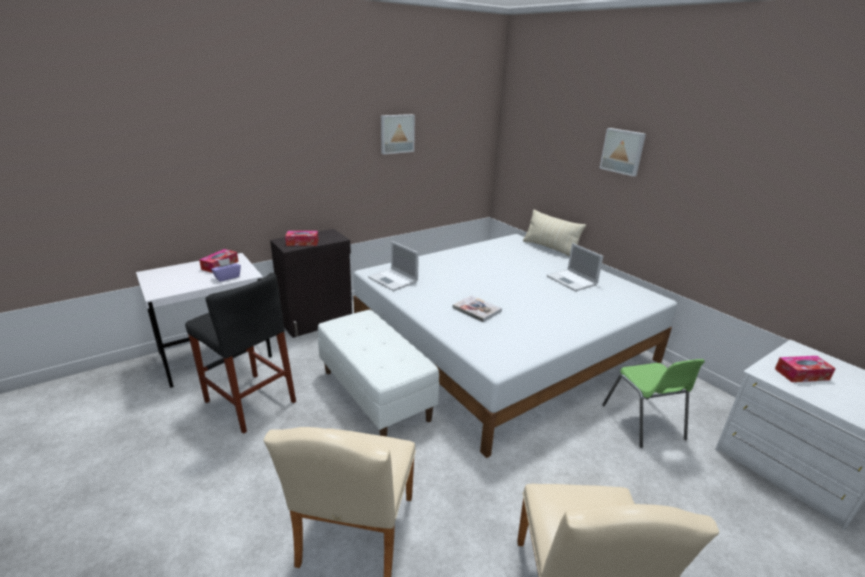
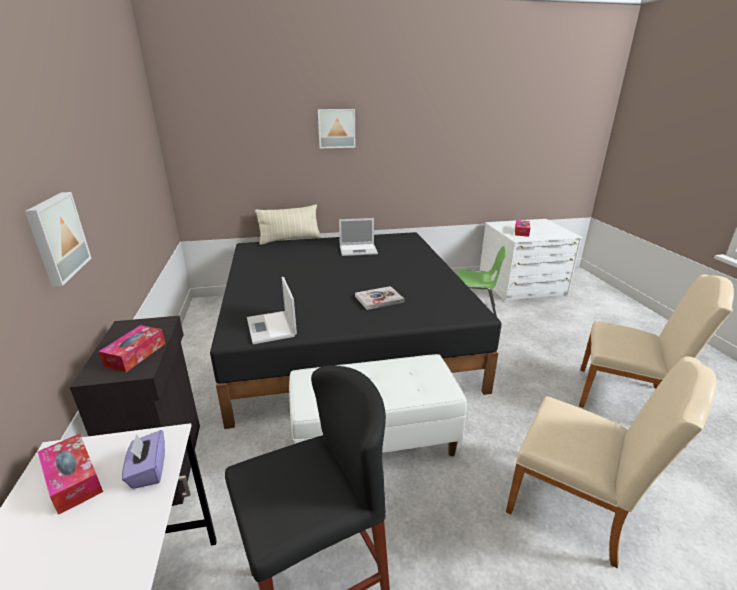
camera: 65 degrees left, 0 degrees up
white bed [353,234,677,458] -> black bed [210,232,502,429]
laptop [368,241,419,291] -> laptop turned 90 degrees clockwise [247,277,297,344]
picture [381,114,415,154] -> picture moved to [25,192,91,287]

